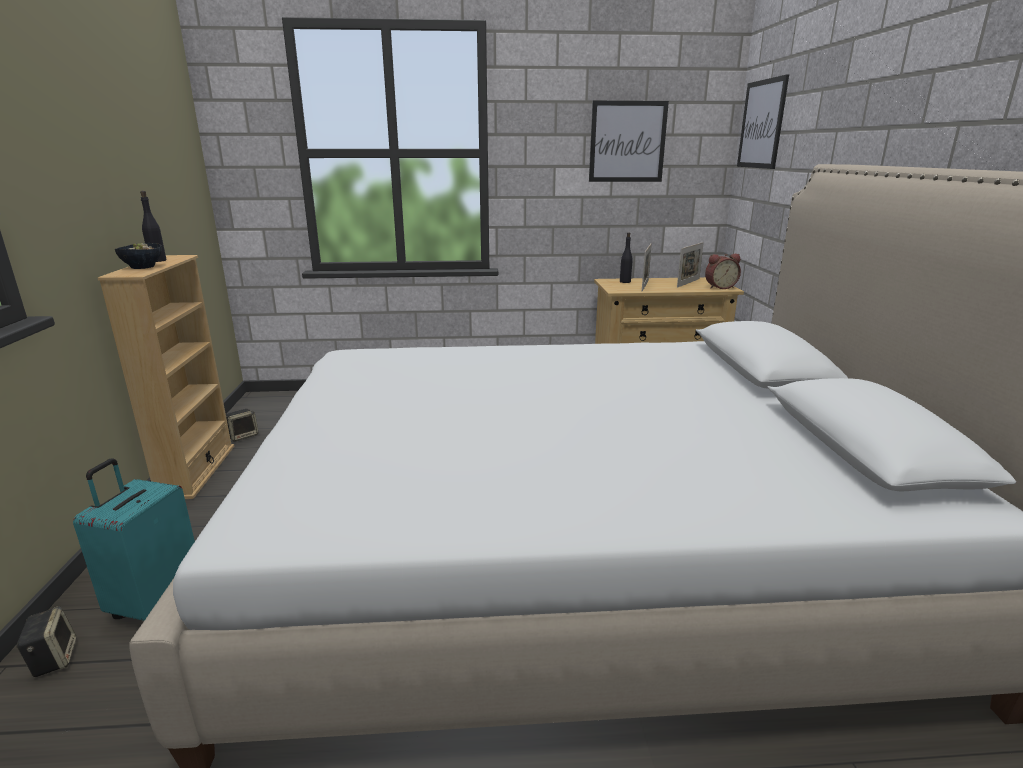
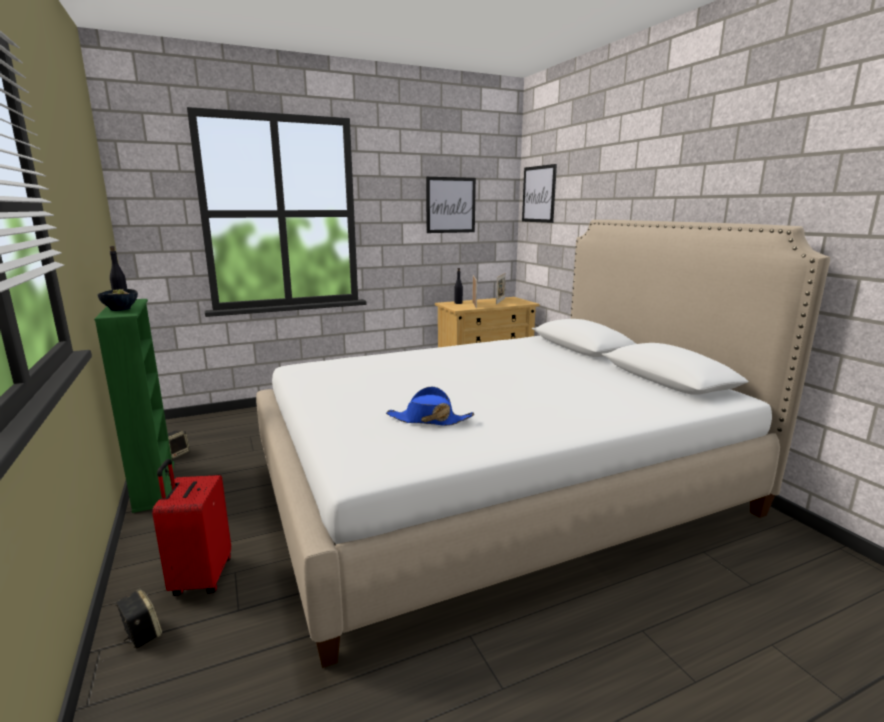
camera: 20 degrees left, 5 degrees down
turquoise suitcase [73,458,195,621] -> red suitcase [152,459,231,596]
beige bookcase [98,255,234,499] -> green bookcase [94,299,174,513]
alarm clock [705,254,741,289] -> none
none -> blue hat [386,387,474,426]

